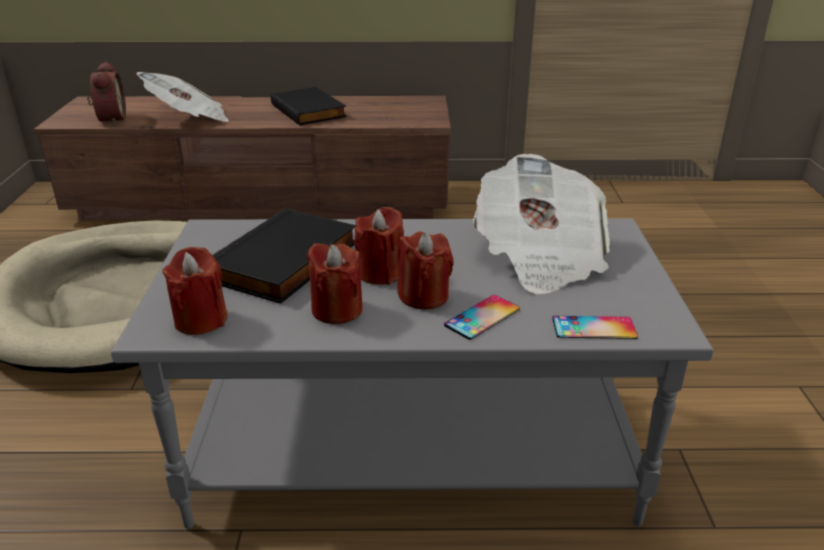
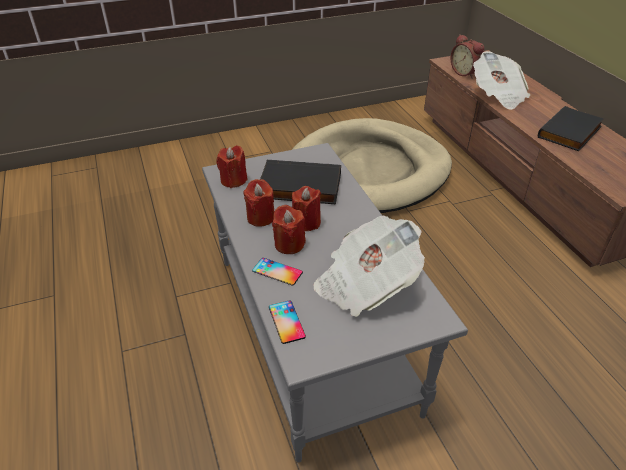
camera: 70 degrees right, 10 degrees up
alarm clock [87,62,126,126] -> alarm clock turned 90 degrees clockwise [451,34,484,79]

